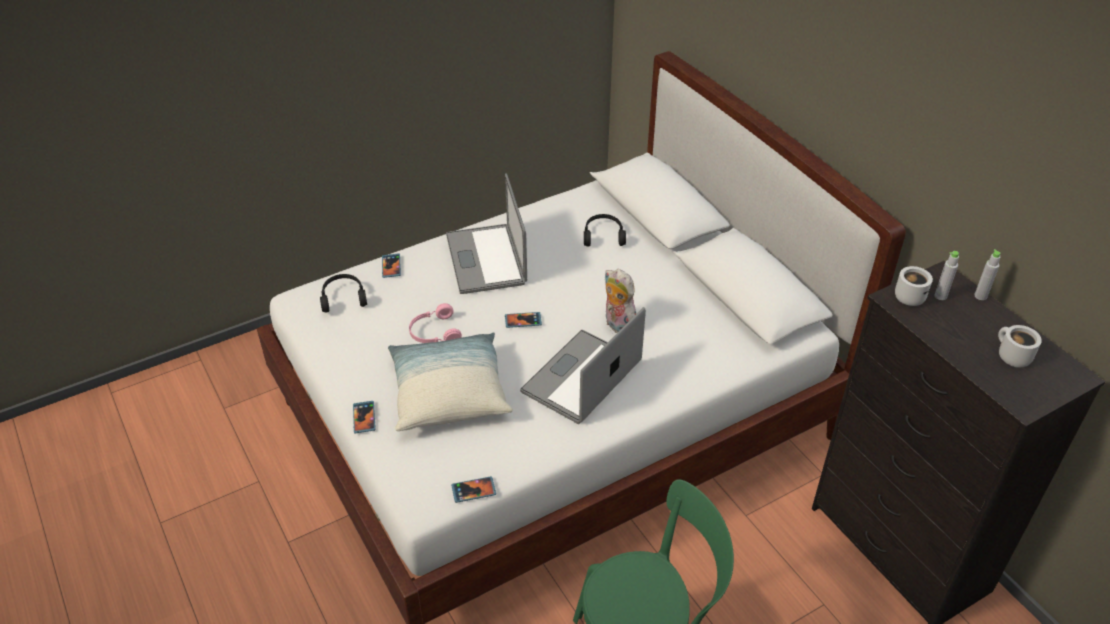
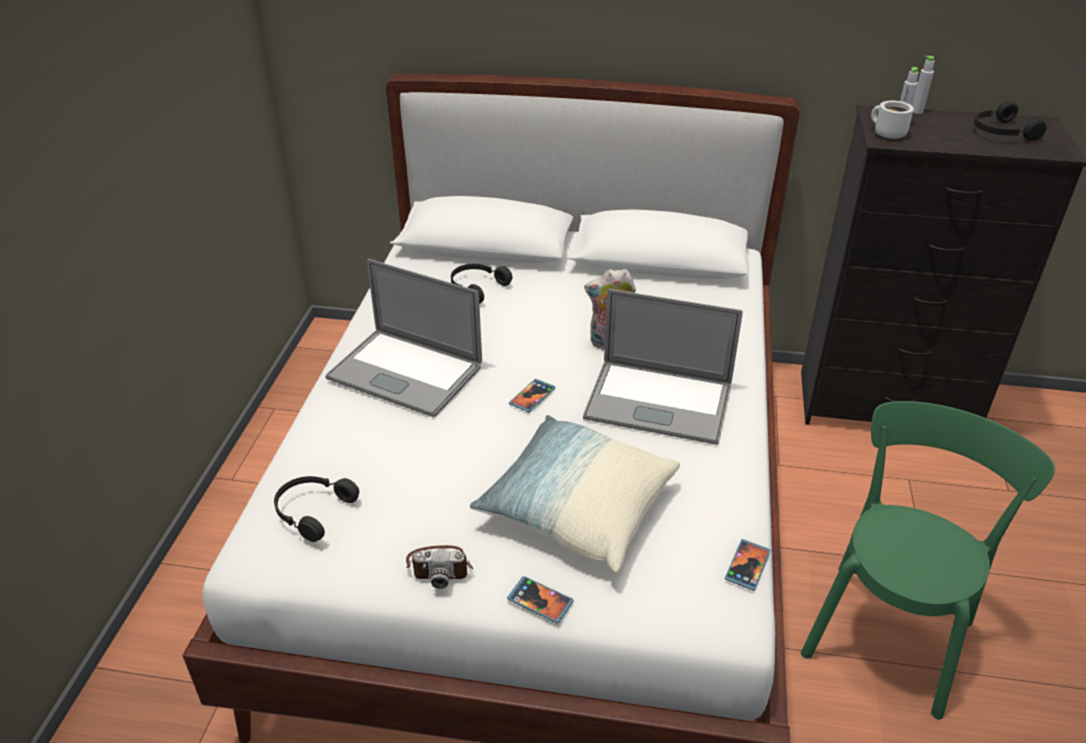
camera: 50 degrees left, 5 degrees down
phone [382,253,401,278] -> none
pink headphones [409,303,462,343] -> none
laptop [520,307,646,424] -> laptop turned 60 degrees counterclockwise [583,289,743,445]
white mug [998,325,1042,368] -> black headphones [974,101,1046,141]
none -> camera [406,545,473,589]

